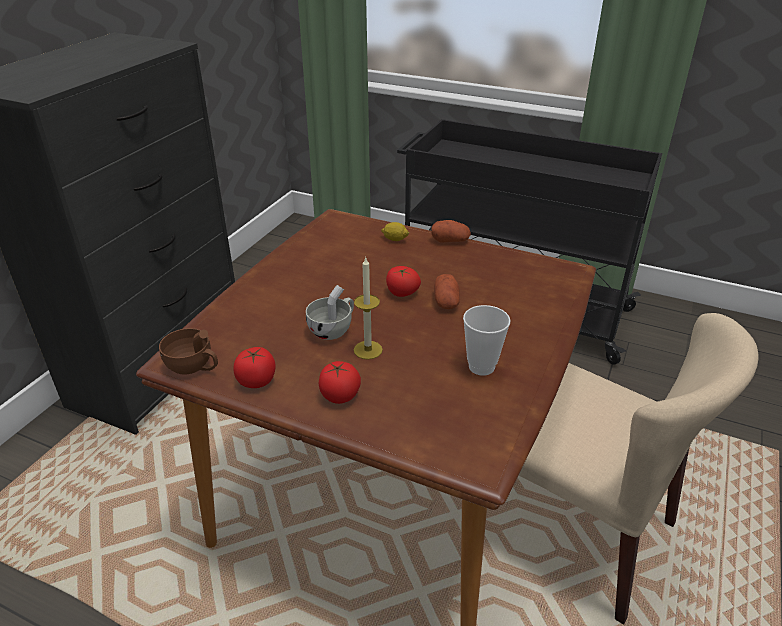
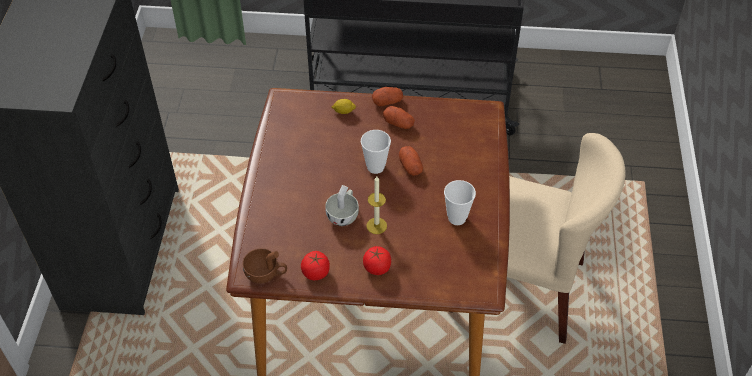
camera: 20 degrees left, 15 degrees up
tomato [386,266,421,297] -> cup [361,130,391,174]
none -> potato [383,106,415,129]

